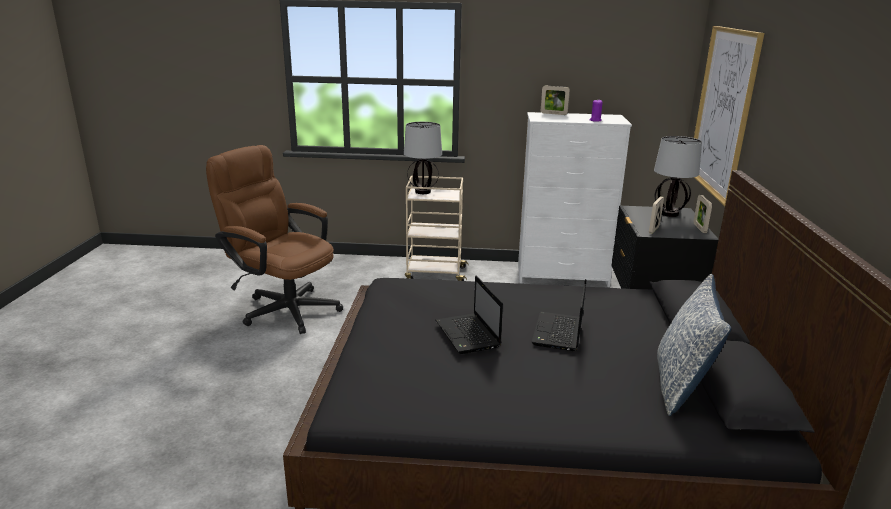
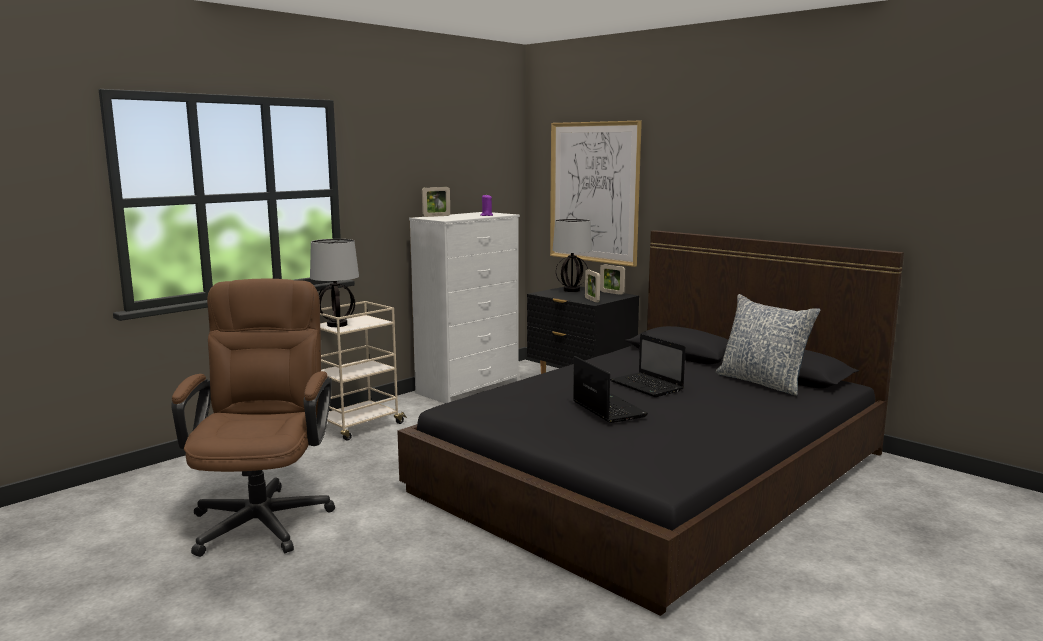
camera: 50 degrees left, 10 degrees down
brown office chair [206,145,343,334] -> brown office chair turned 105 degrees clockwise [171,279,335,557]
laptop [436,275,503,354] -> laptop turned 135 degrees counterclockwise [573,356,648,423]

